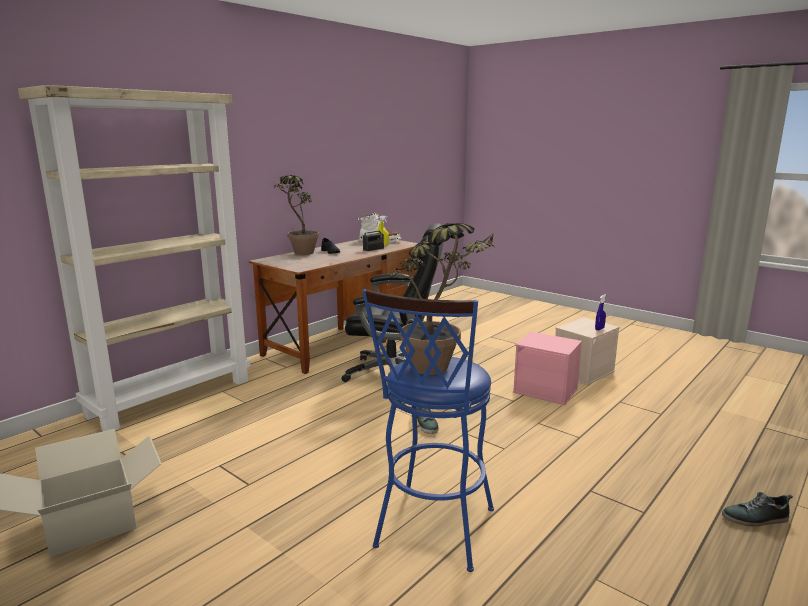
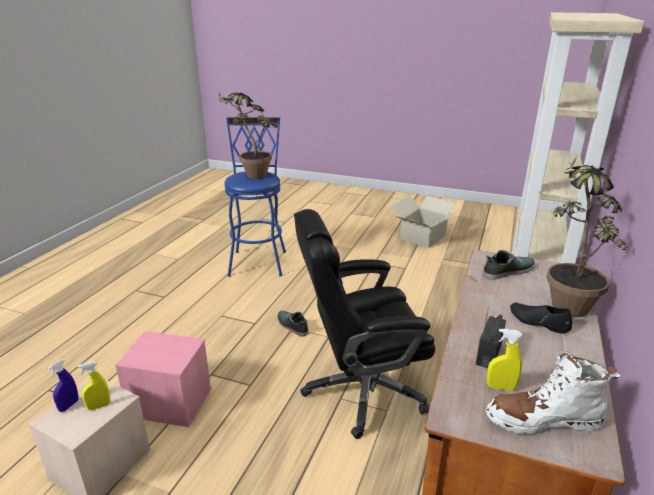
camera: 160 degrees right, 10 degrees up
shoe [722,492,793,527] -> shoe moved to [483,250,535,280]
none -> yellow spray bottle [77,361,110,410]

